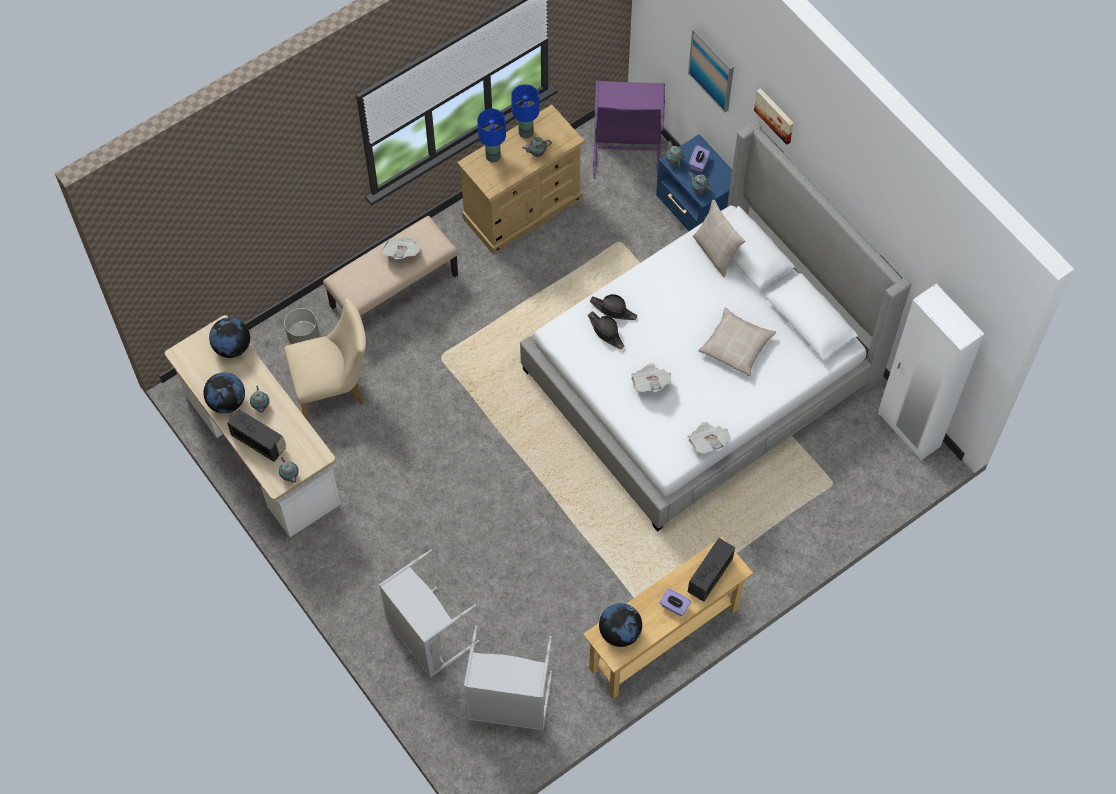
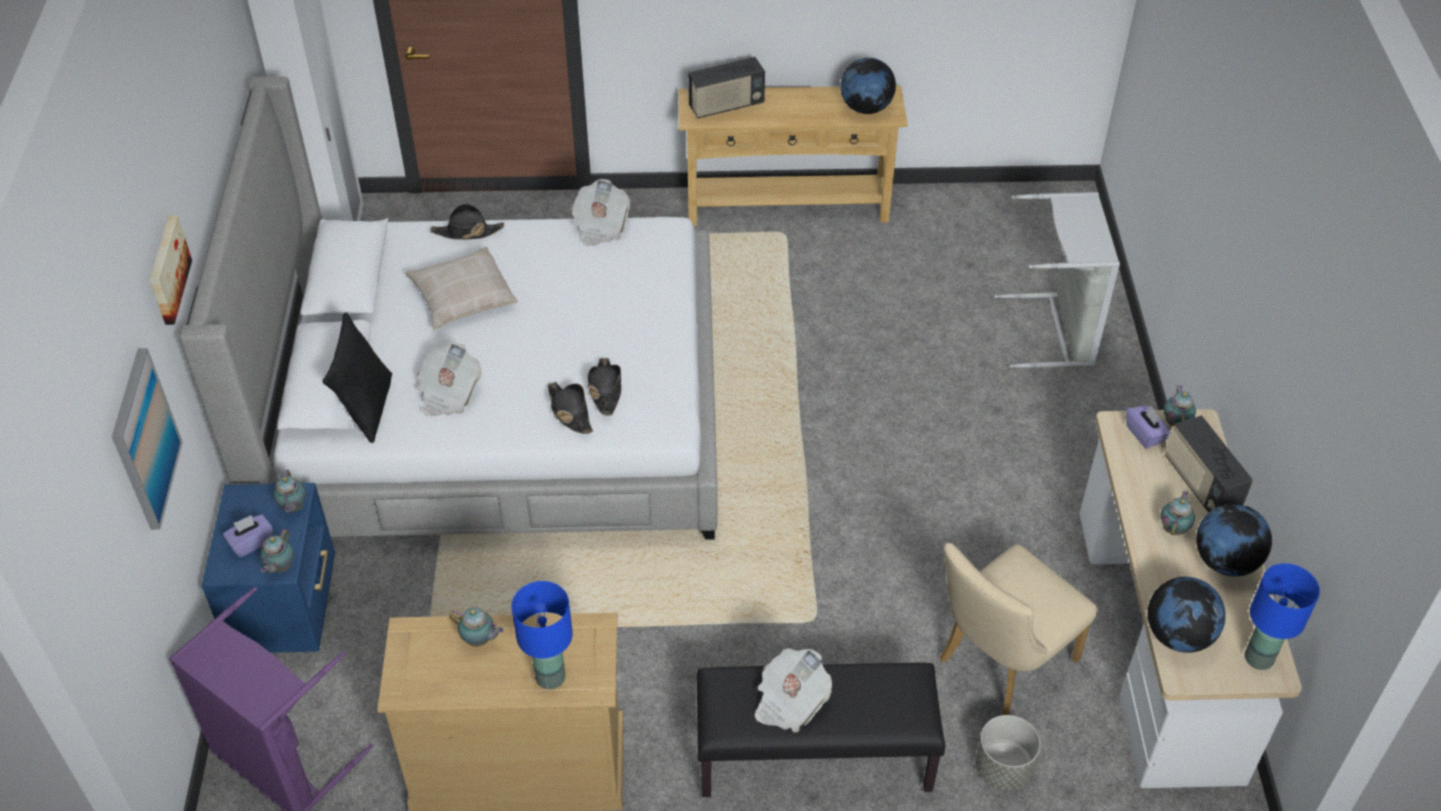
camera: 145 degrees left, 15 degrees down
beige chair [284,299,366,421] -> beige chair turned 60 degrees counterclockwise [940,543,1098,715]
beige bench [323,216,459,316] -> black bench [696,663,945,797]
grey laundry basket [464,626,552,731] -> none
blue table lamp [511,84,539,138] -> blue table lamp moved to [1245,563,1320,670]
newspaper [631,363,671,392] -> newspaper moved to [418,343,481,416]
purple tissue box [660,589,691,616] -> purple tissue box moved to [1126,405,1170,449]
beige pillow [693,200,746,277] -> black pillow [323,312,392,443]
none -> black hat [430,204,504,239]

